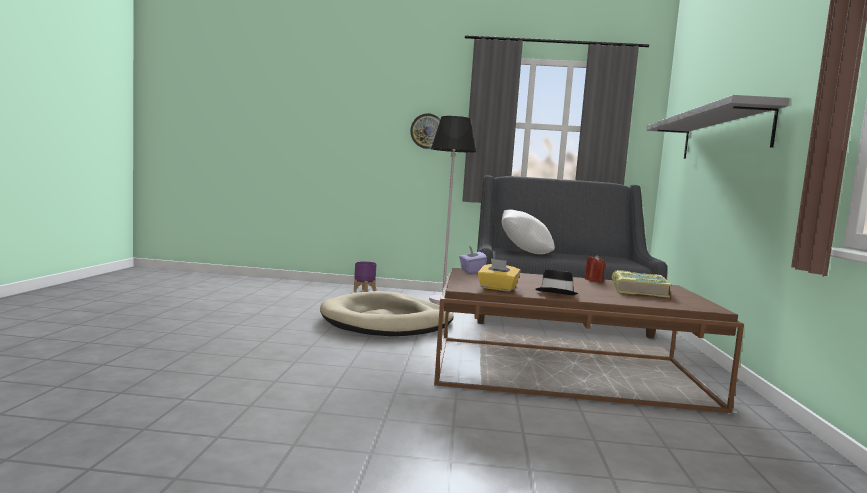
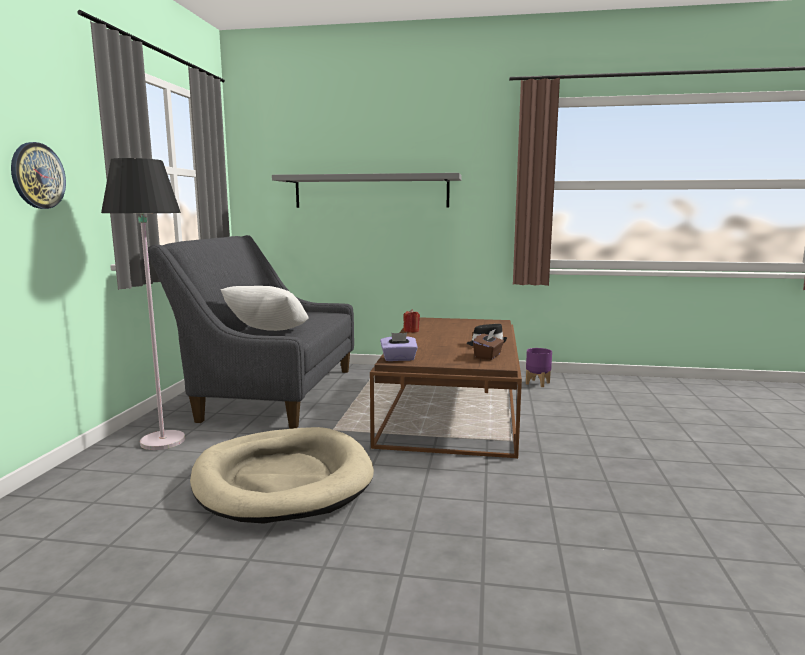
camera: 85 degrees left, 5 degrees up
purple planter [354,261,377,292] -> purple planter moved to [526,348,552,387]
yellow tissue box [478,258,521,292] -> brown tissue box [473,330,504,360]
book [611,270,671,298] -> none

